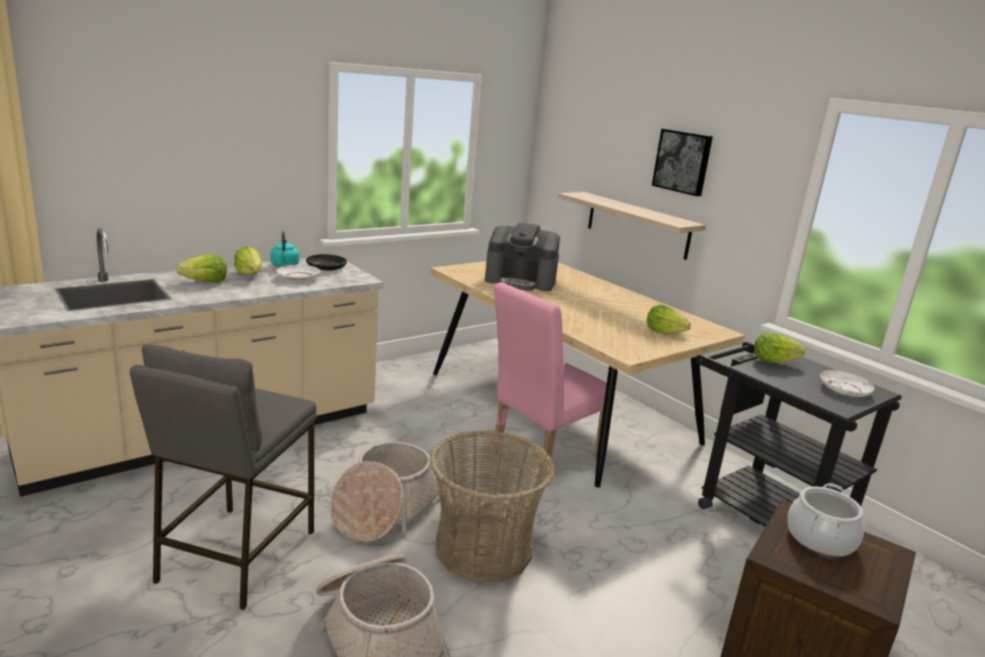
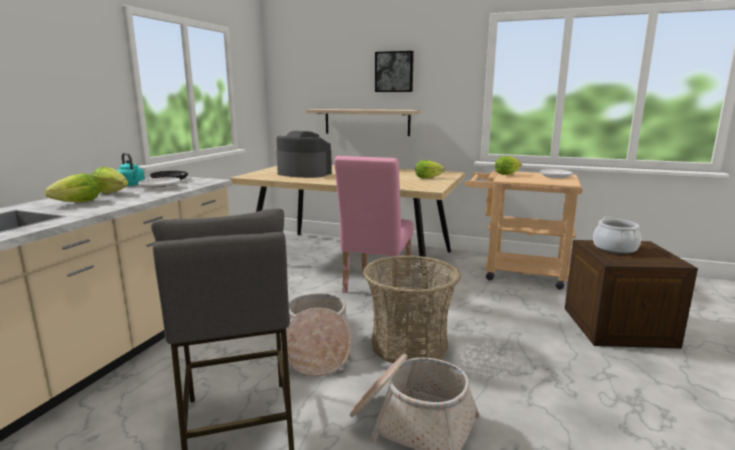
camera: 30 degrees left, 5 degrees down
coffee machine [485,222,560,291] -> coffee machine turned 135 degrees counterclockwise [276,131,332,178]
black cart [696,342,902,527] -> beige cart [465,171,583,290]

